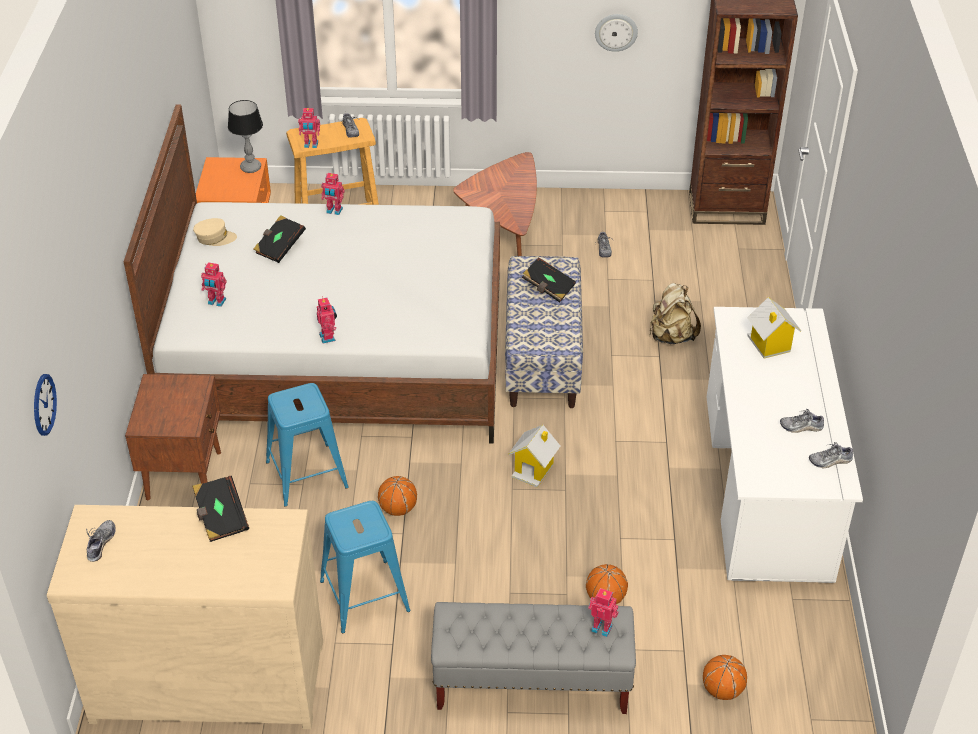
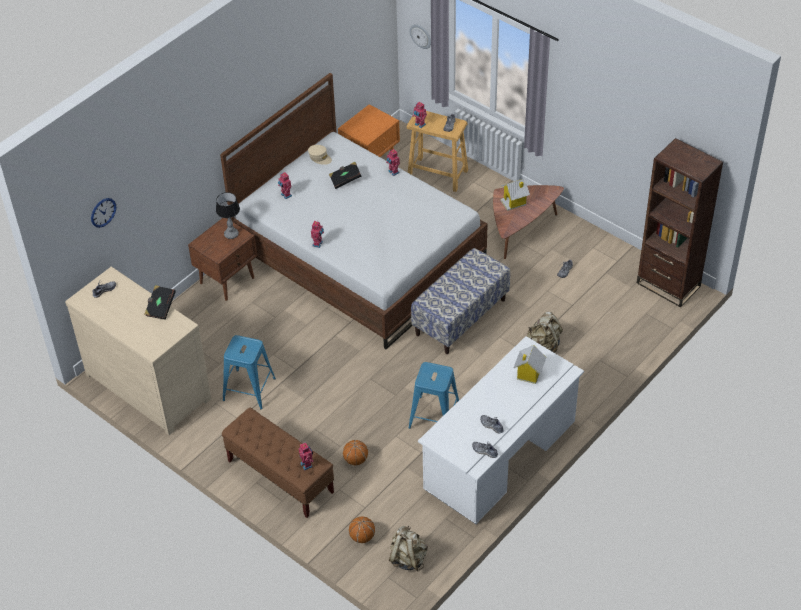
camera: 40 degrees right, 5 degrees up
table lamp [228,100,263,173] -> table lamp moved to [216,192,240,239]
blue stool [266,383,349,507] -> blue stool moved to [408,362,459,429]
basketball [378,476,417,516] -> none
grey bench [431,602,636,714] -> brown bench [222,408,334,518]
toy house [508,425,560,487] -> toy house moved to [500,179,530,211]
black book [522,257,576,303] -> none
wall clock [595,14,638,52] -> wall clock moved to [410,24,431,49]
none -> beige backpack [389,526,428,572]

